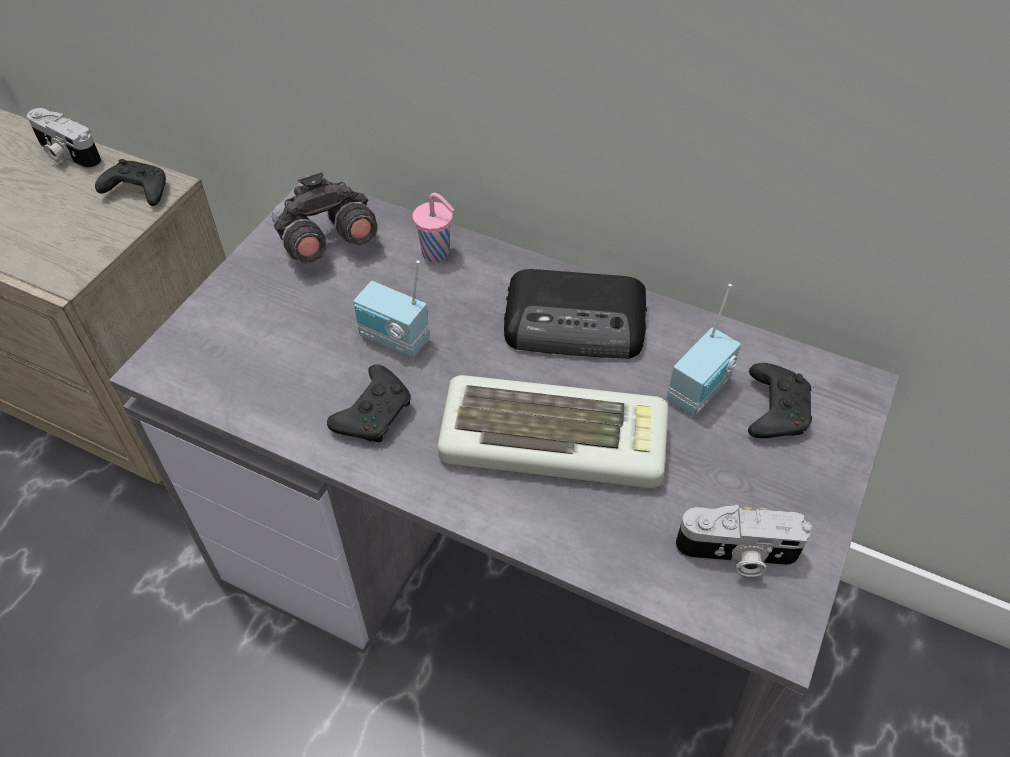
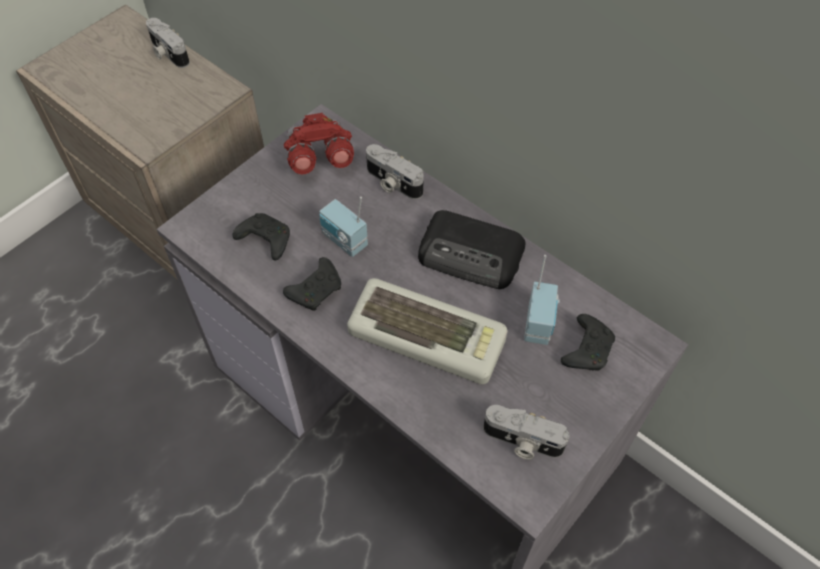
camera: 15 degrees right, 5 degrees up
black game controller [95,159,166,206] -> black game controller moved to [233,213,290,260]
grey binoculars [272,172,378,263] -> red binoculars [284,113,354,174]
pink cup [413,193,454,262] -> camera [366,144,424,200]
radio [666,284,741,417] -> radio turned 45 degrees counterclockwise [524,255,560,345]

